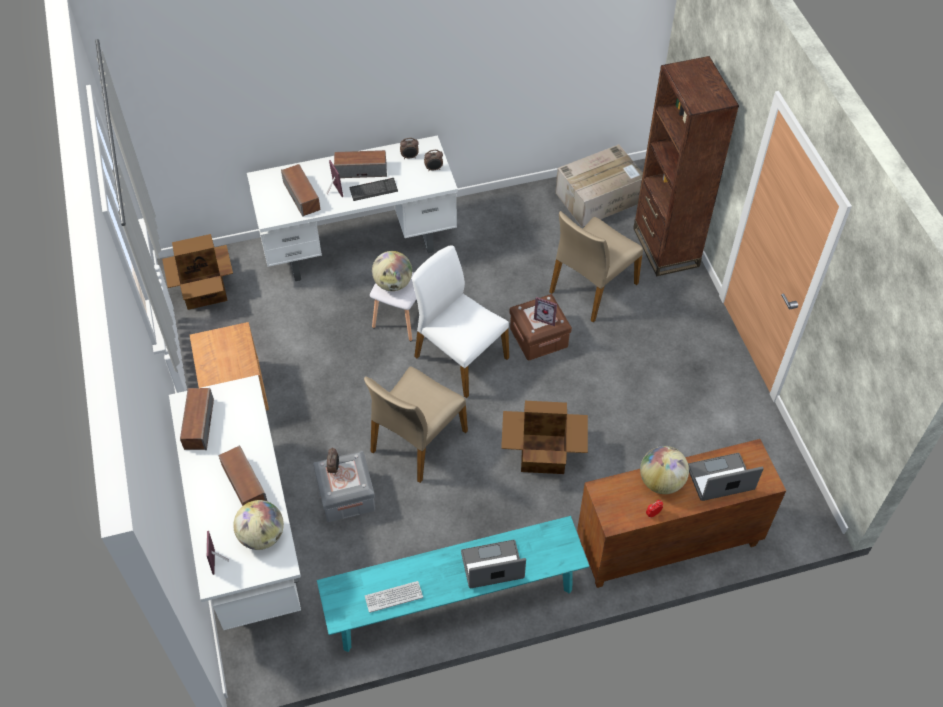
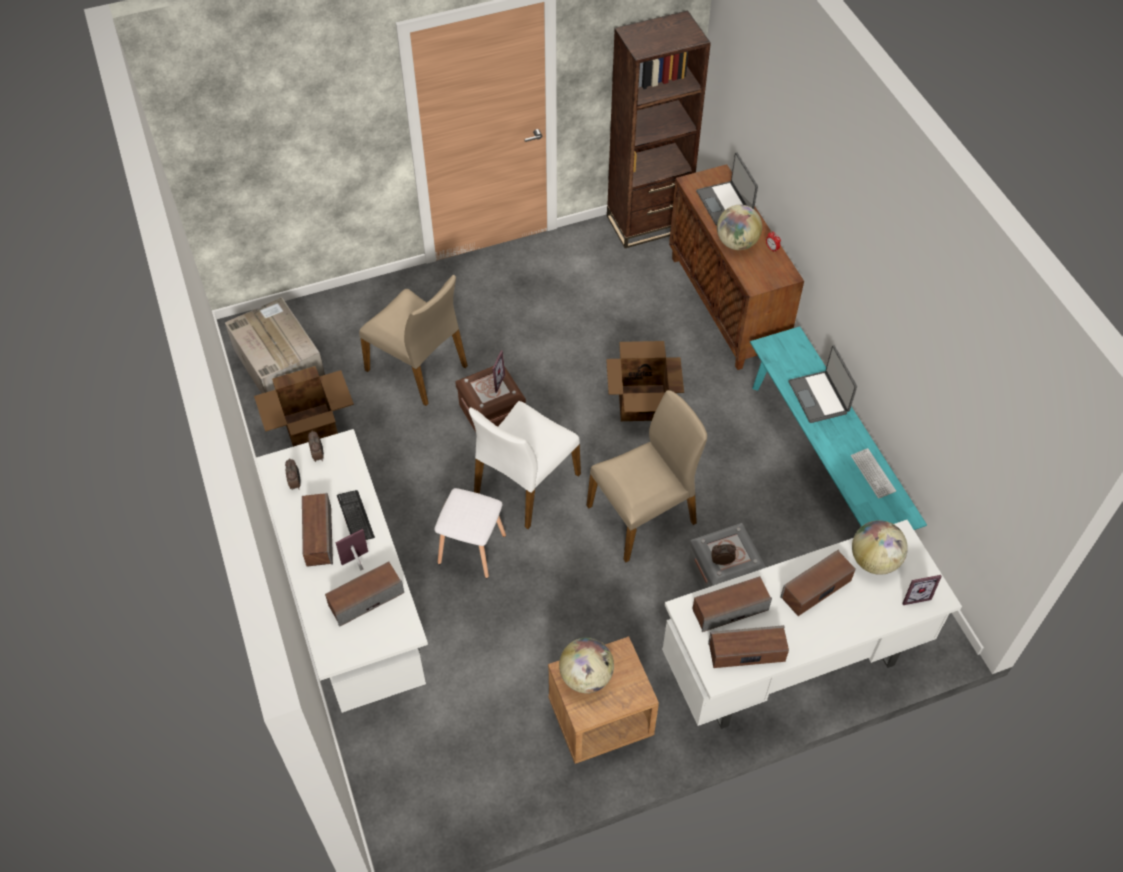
camera: 95 degrees left, 0 degrees up
cardboard box [162,234,233,310] -> cardboard box moved to [254,366,354,447]
beige chair [364,366,468,483] -> beige chair turned 60 degrees counterclockwise [586,390,707,562]
globe [372,251,412,291] -> globe moved to [559,638,614,693]
brown bookcase [633,56,739,276] -> brown bookcase moved to [607,11,711,248]
none -> speaker [692,576,772,632]

